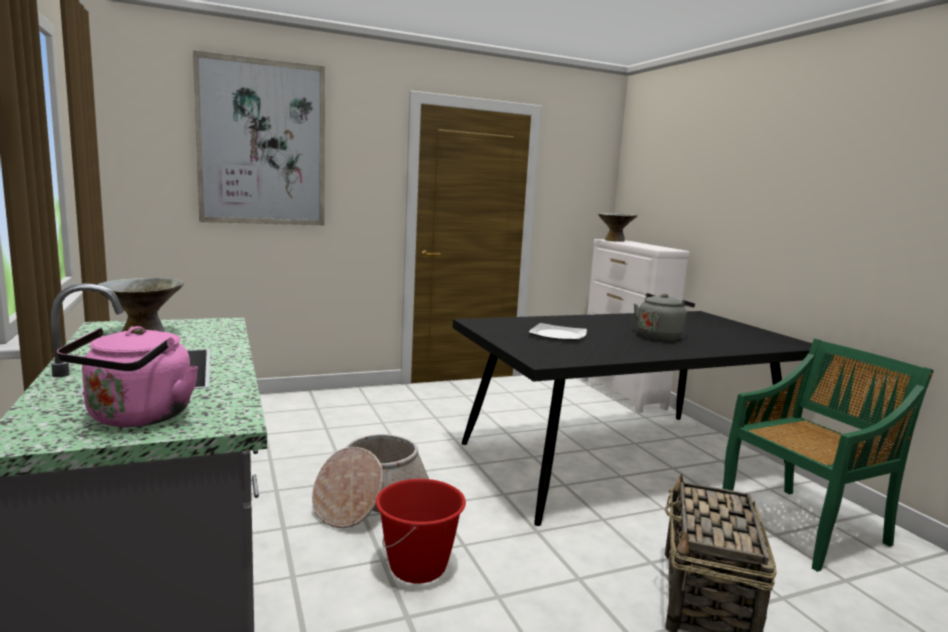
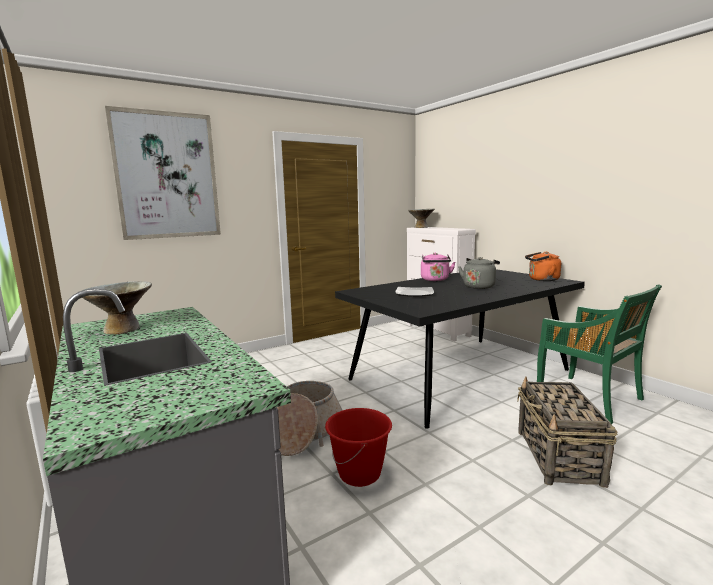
camera: 10 degrees left, 0 degrees up
pink kettle [57,326,199,427] -> pink kettle moved to [421,253,456,281]
green chair [722,338,934,572] -> green chair turned 90 degrees clockwise [537,284,662,424]
none -> orange kettle [525,252,561,281]

